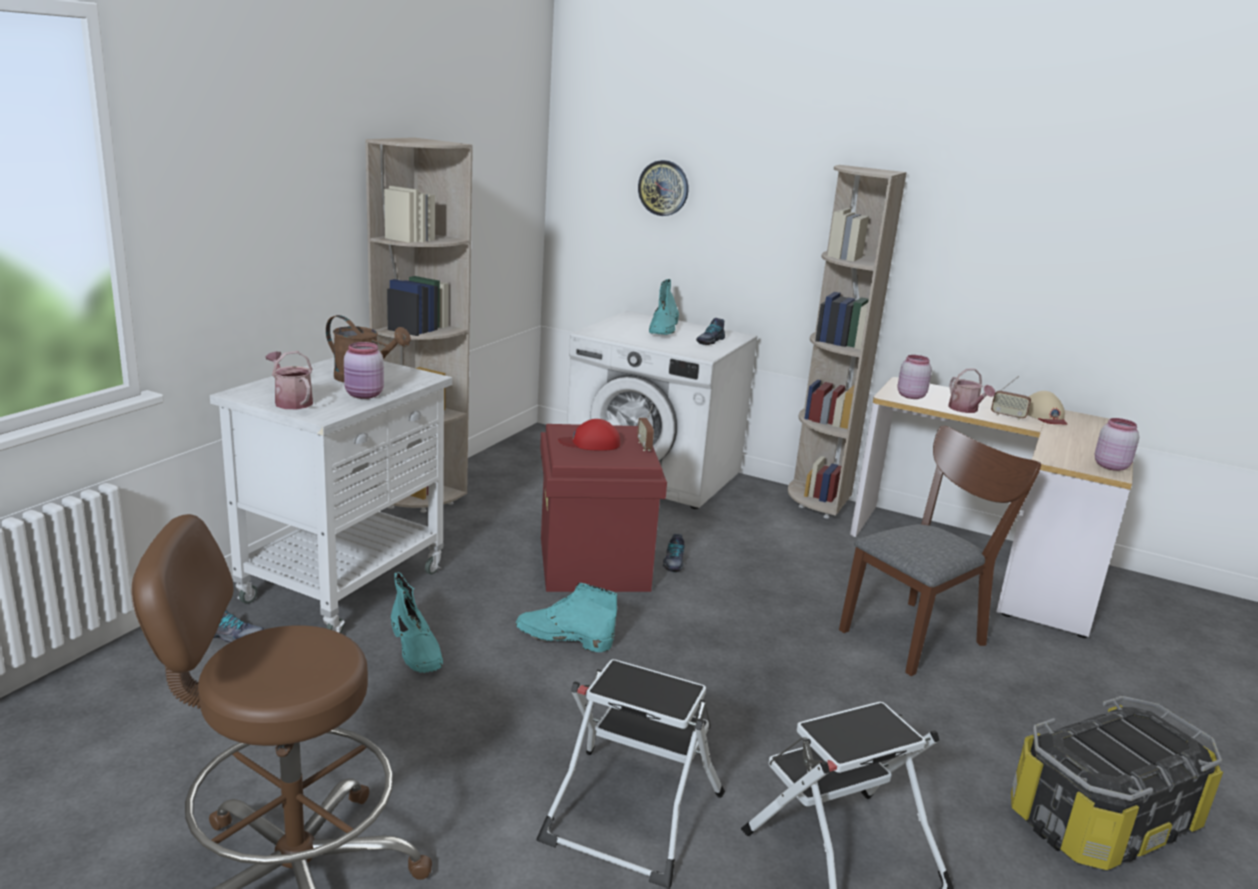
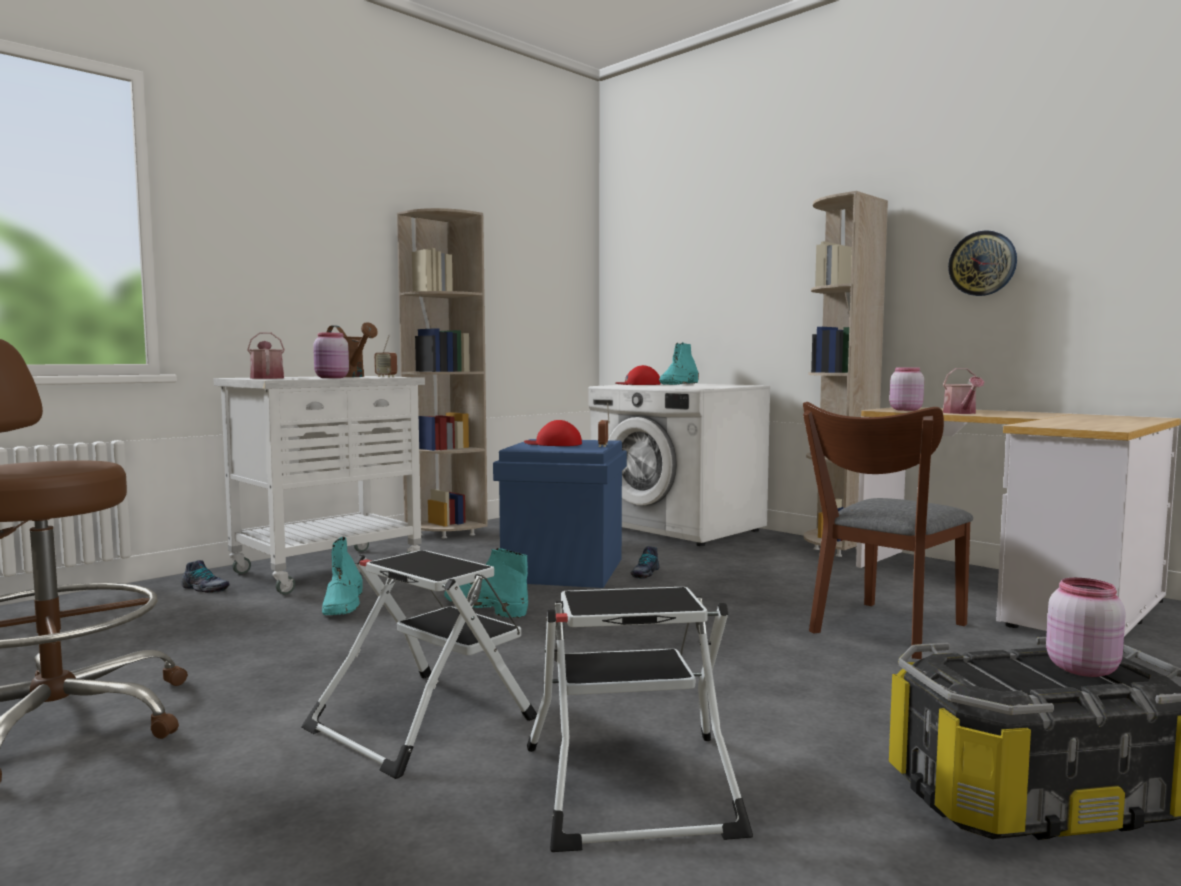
camera: 20 degrees right, 15 degrees down
red storage box [540,424,667,592] -> blue storage box [493,439,627,588]
wall clock [638,160,688,216] -> wall clock moved to [948,230,1017,296]
shoe [696,318,725,345] -> none
brown chair [839,426,1041,676] -> brown chair turned 150 degrees clockwise [803,402,973,659]
radio [991,376,1031,420] -> radio moved to [374,335,397,377]
beige cap [1028,391,1067,425] -> none
pink jar [1095,418,1139,471] -> pink jar moved to [1046,578,1126,677]
none -> red cap [615,365,661,385]

